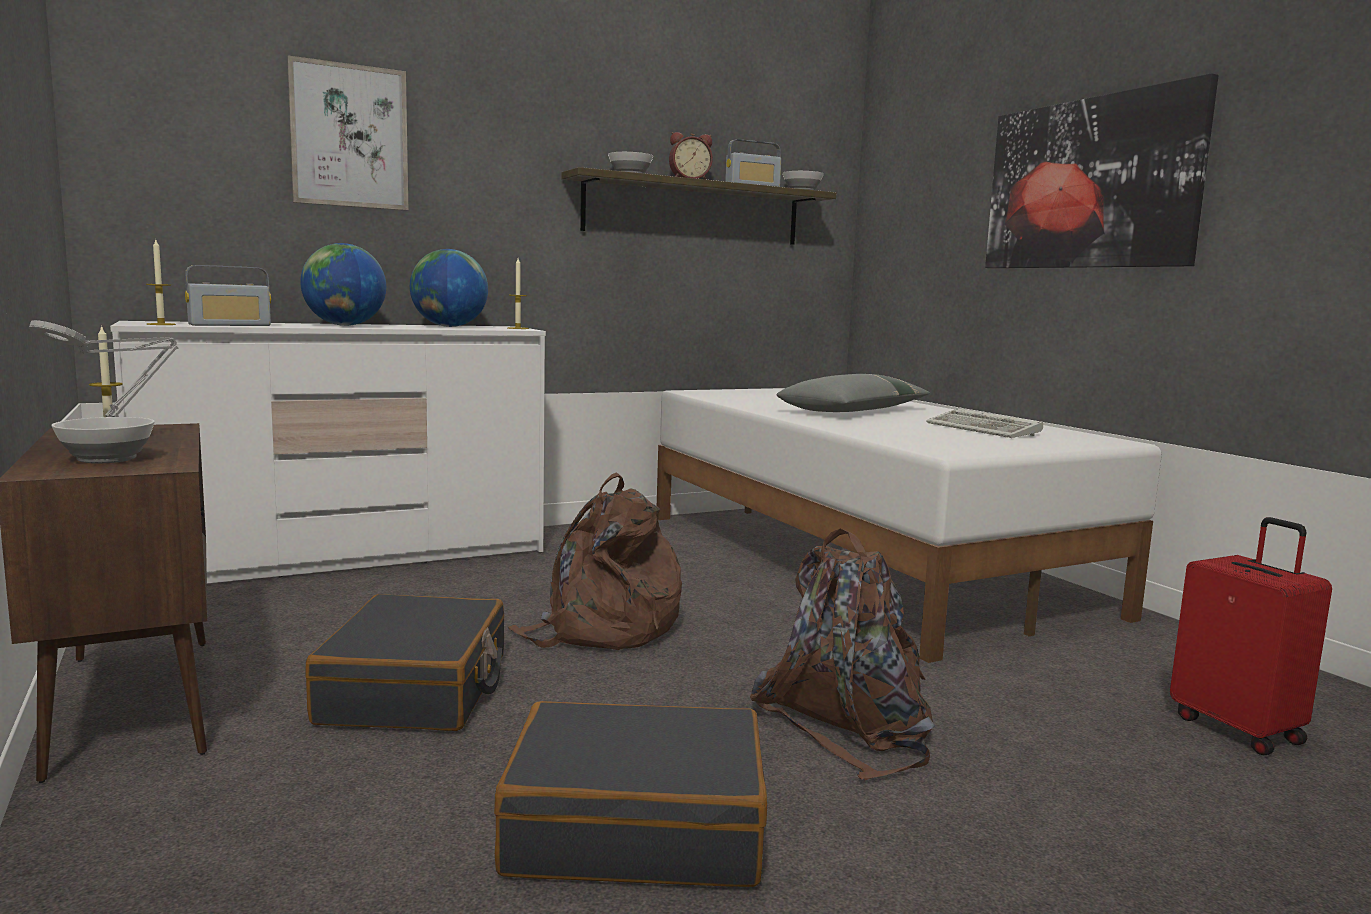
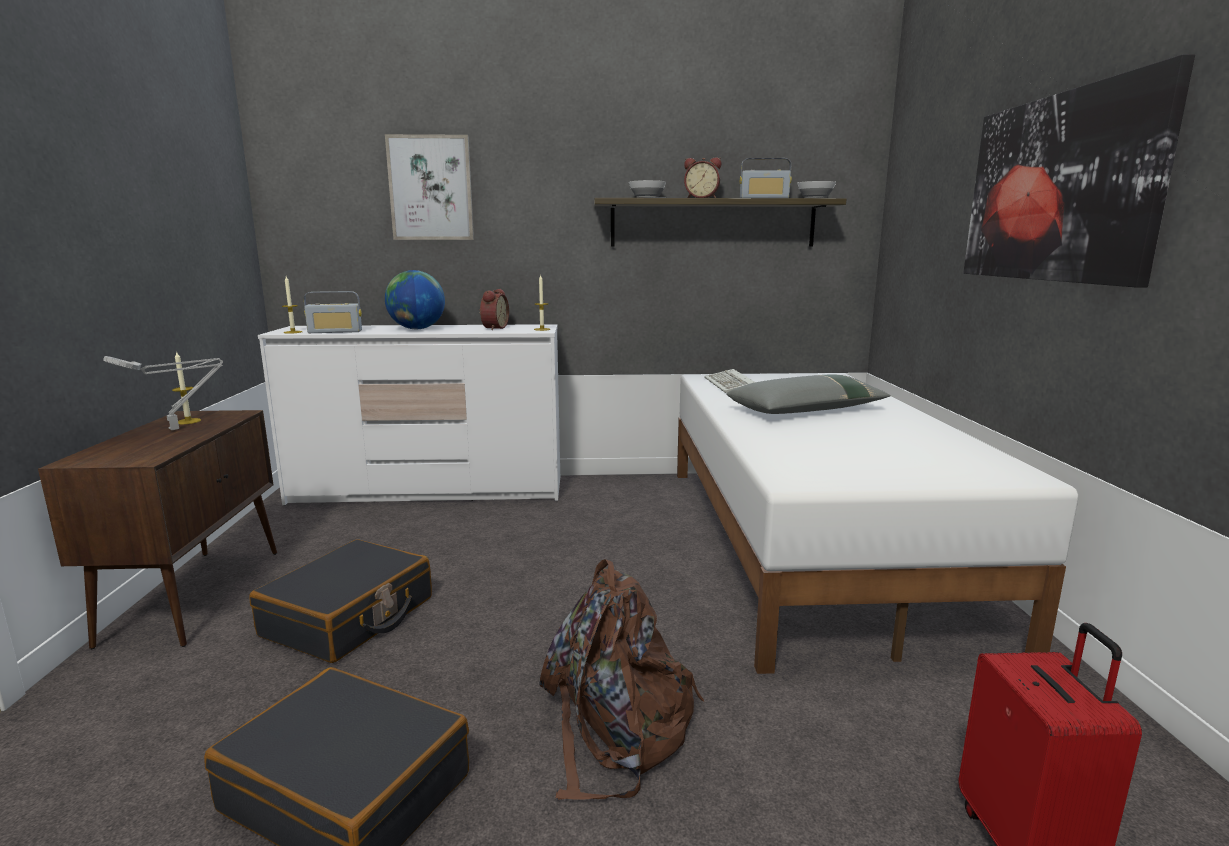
camera: 25 degrees right, 5 degrees up
bowl [51,417,155,464] -> none
globe [410,249,488,327] -> alarm clock [479,289,509,330]
brown backpack [508,472,682,650] -> none
keyboard [926,409,1043,438] -> keyboard moved to [704,369,755,393]

